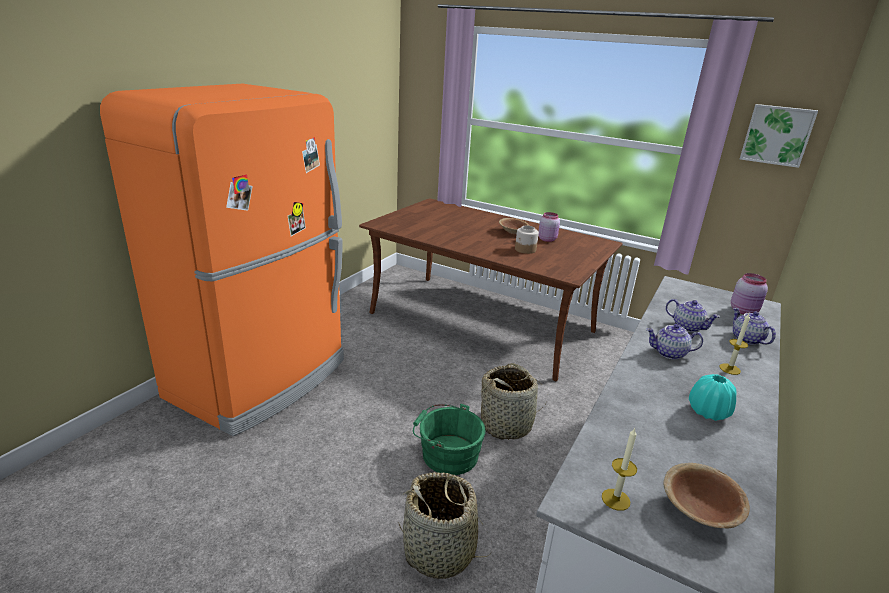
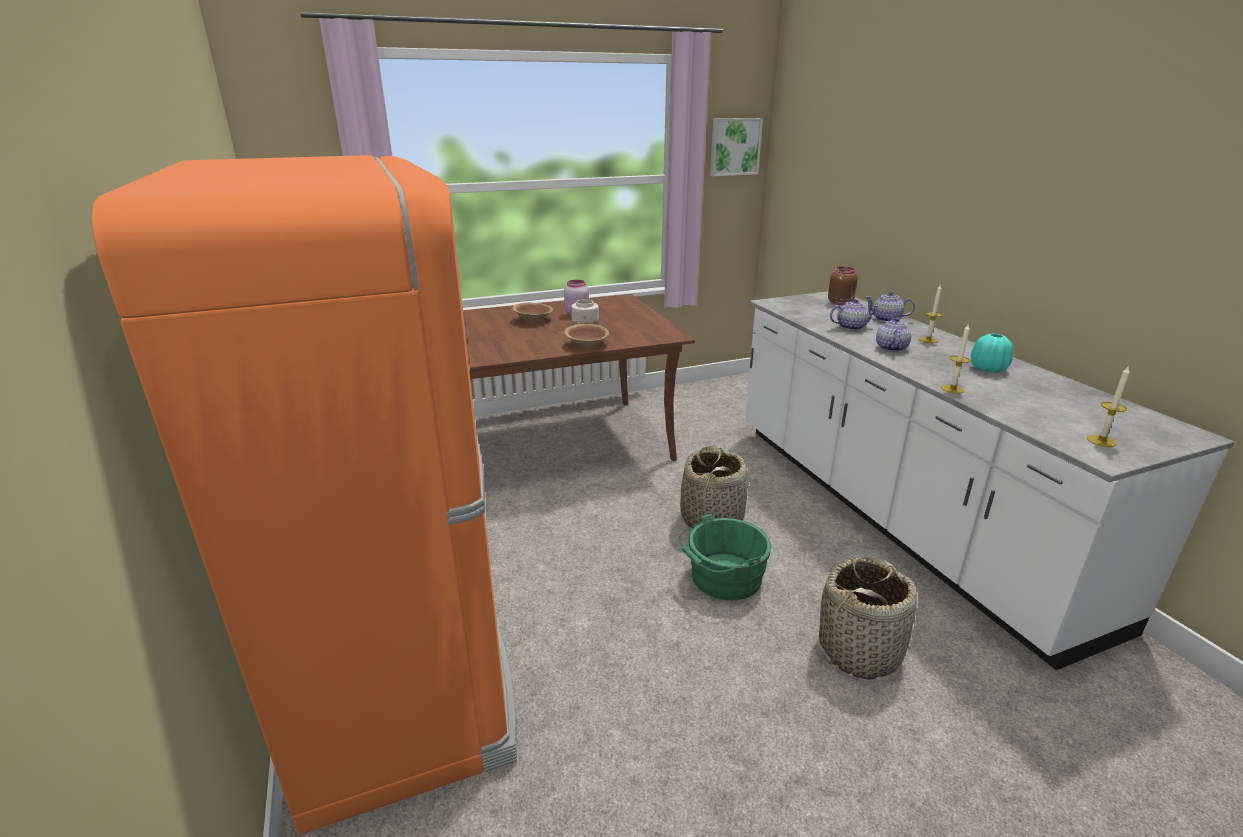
camera: 50 degrees left, 0 degrees up
teapot [646,324,703,360] -> teapot turned 150 degrees clockwise [876,317,911,352]
brown bowl [663,463,750,529] -> brown bowl moved to [564,324,609,348]
pink jar [731,273,768,315] -> brown jar [828,267,858,306]
none -> candle [941,323,970,394]

